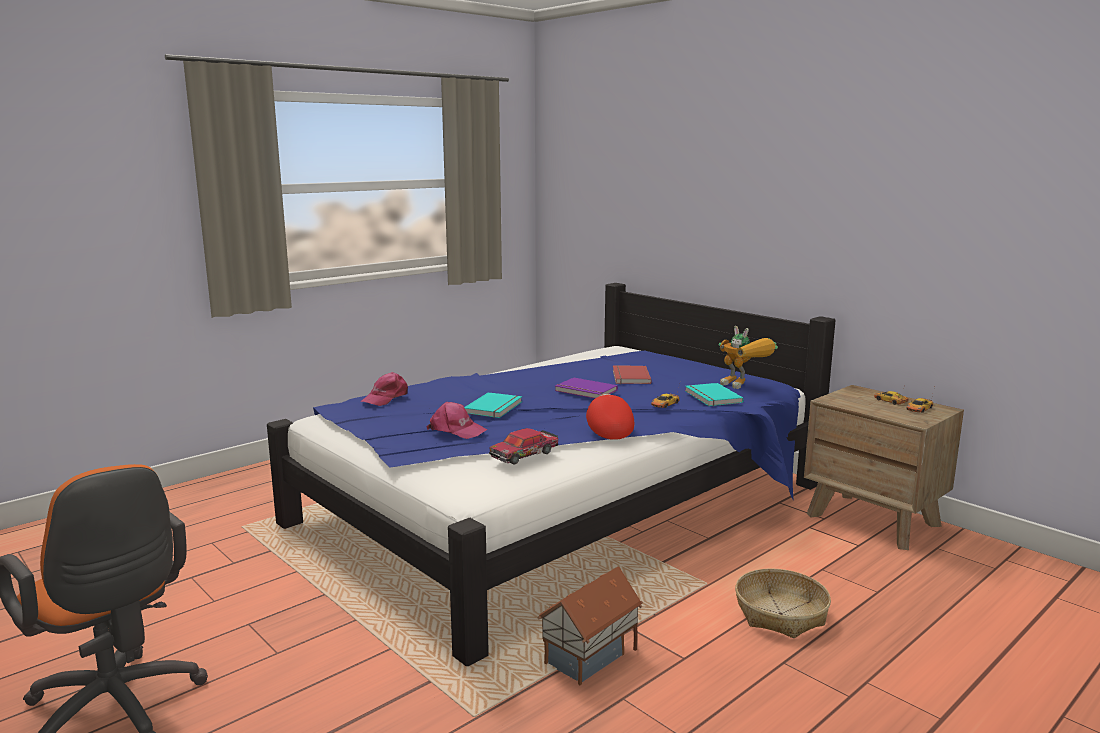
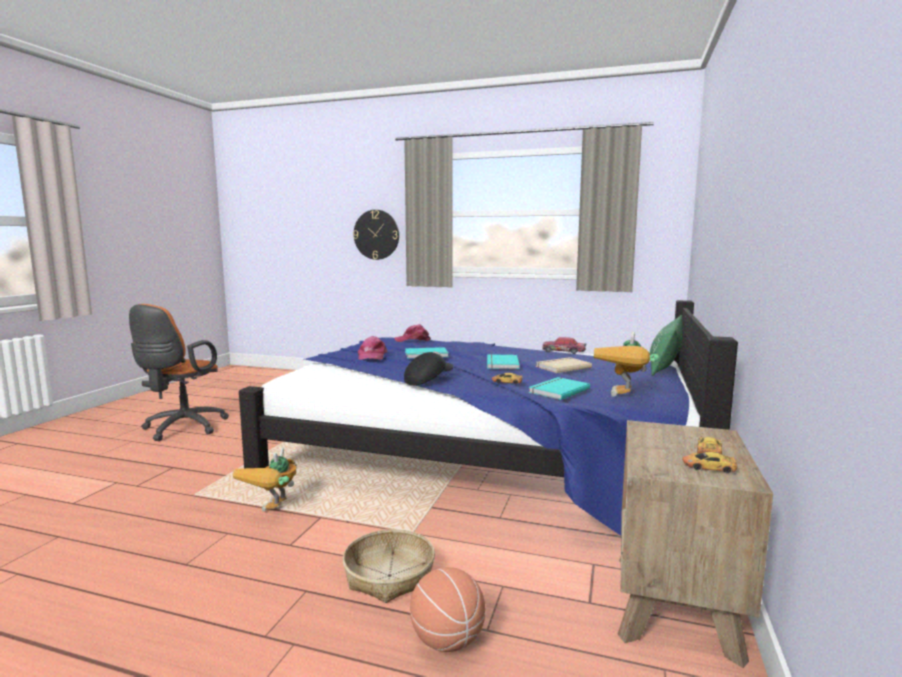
camera: 60 degrees right, 5 degrees down
toy car [489,428,558,464] -> toy car moved to [542,337,587,354]
toy house [537,567,643,685] -> toy robot [233,447,297,512]
purple book [555,378,618,399] -> turquoise book [487,354,520,369]
red cap [586,394,635,440] -> black cap [404,352,453,385]
red book [613,365,652,384] -> beige book [536,357,592,373]
none -> wall clock [353,210,399,260]
none -> basketball [410,567,485,652]
none -> green pillow [650,315,683,376]

